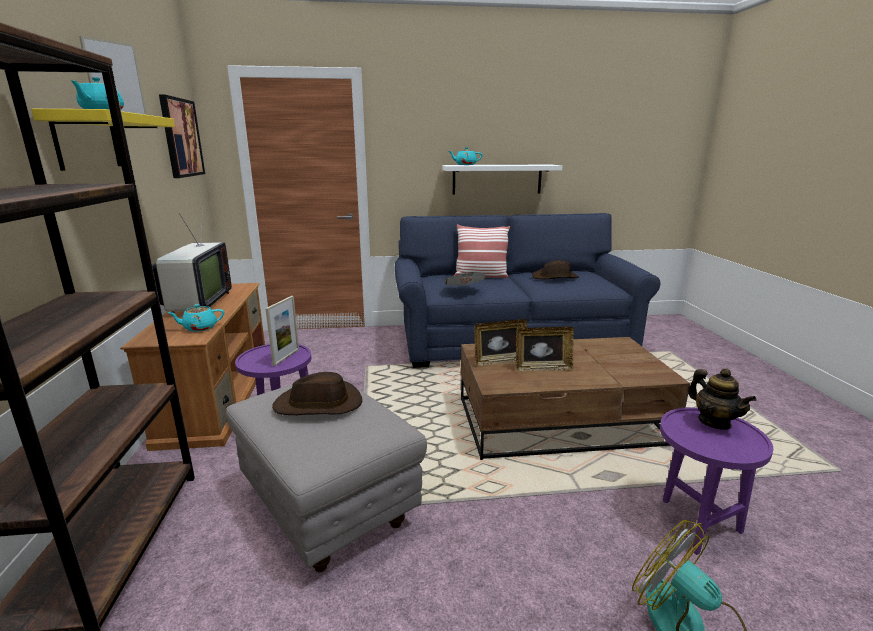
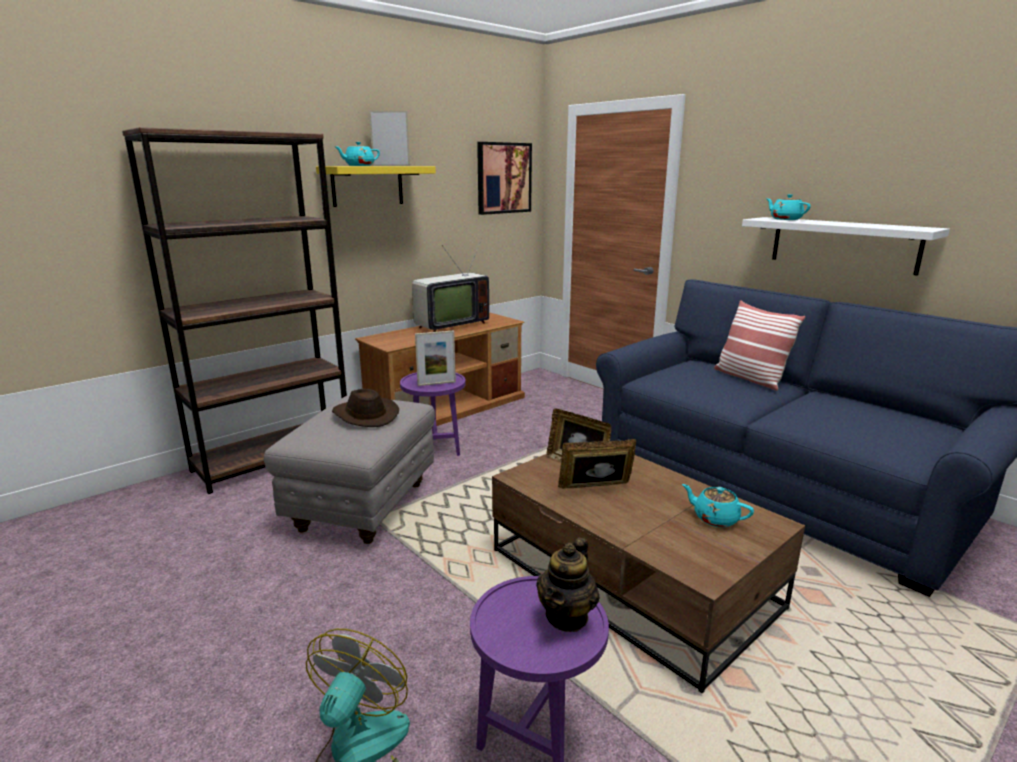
camera: 55 degrees right, 0 degrees up
turquoise teapot [168,304,224,332] -> turquoise teapot moved to [682,484,754,527]
newspaper [445,272,486,286] -> none
picture frame [516,327,574,371] -> picture frame turned 120 degrees clockwise [558,439,636,489]
brown hat [532,260,579,280] -> none

